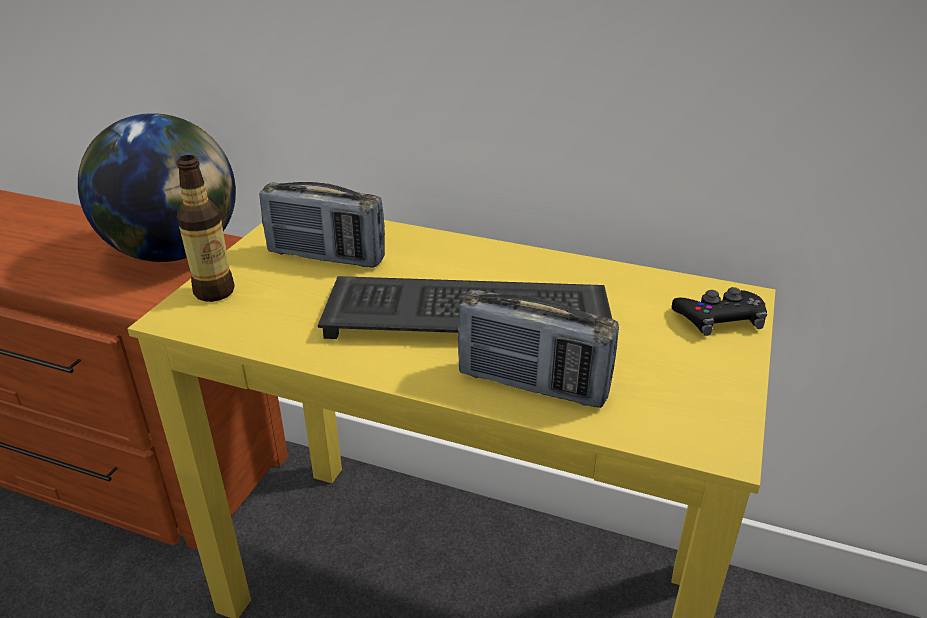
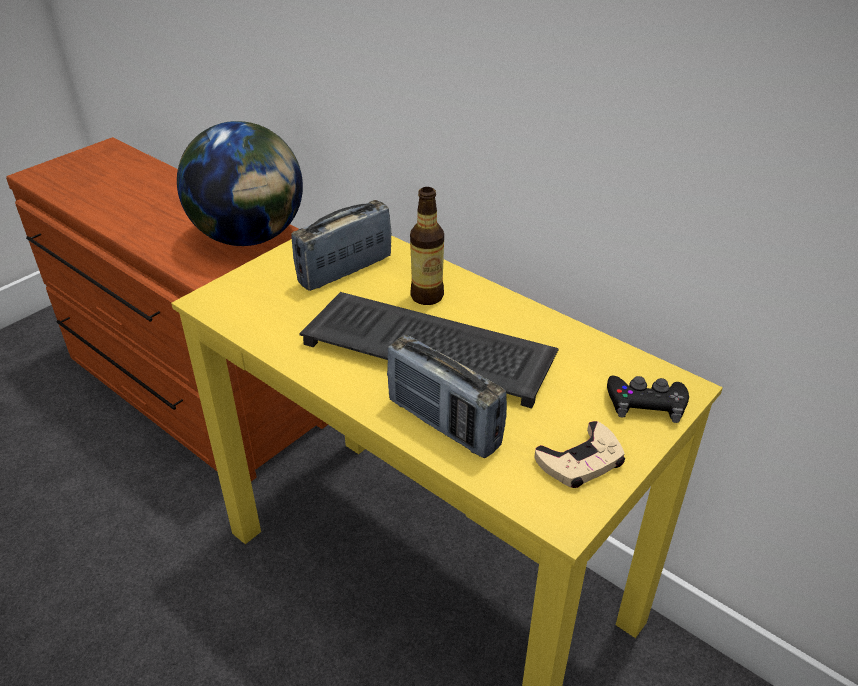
camera: 20 degrees right, 5 degrees up
bottle [176,155,235,302] -> bottle moved to [410,187,444,305]
radio [259,182,385,267] -> radio turned 105 degrees clockwise [291,200,392,291]
none -> beige game controller [534,421,625,488]

